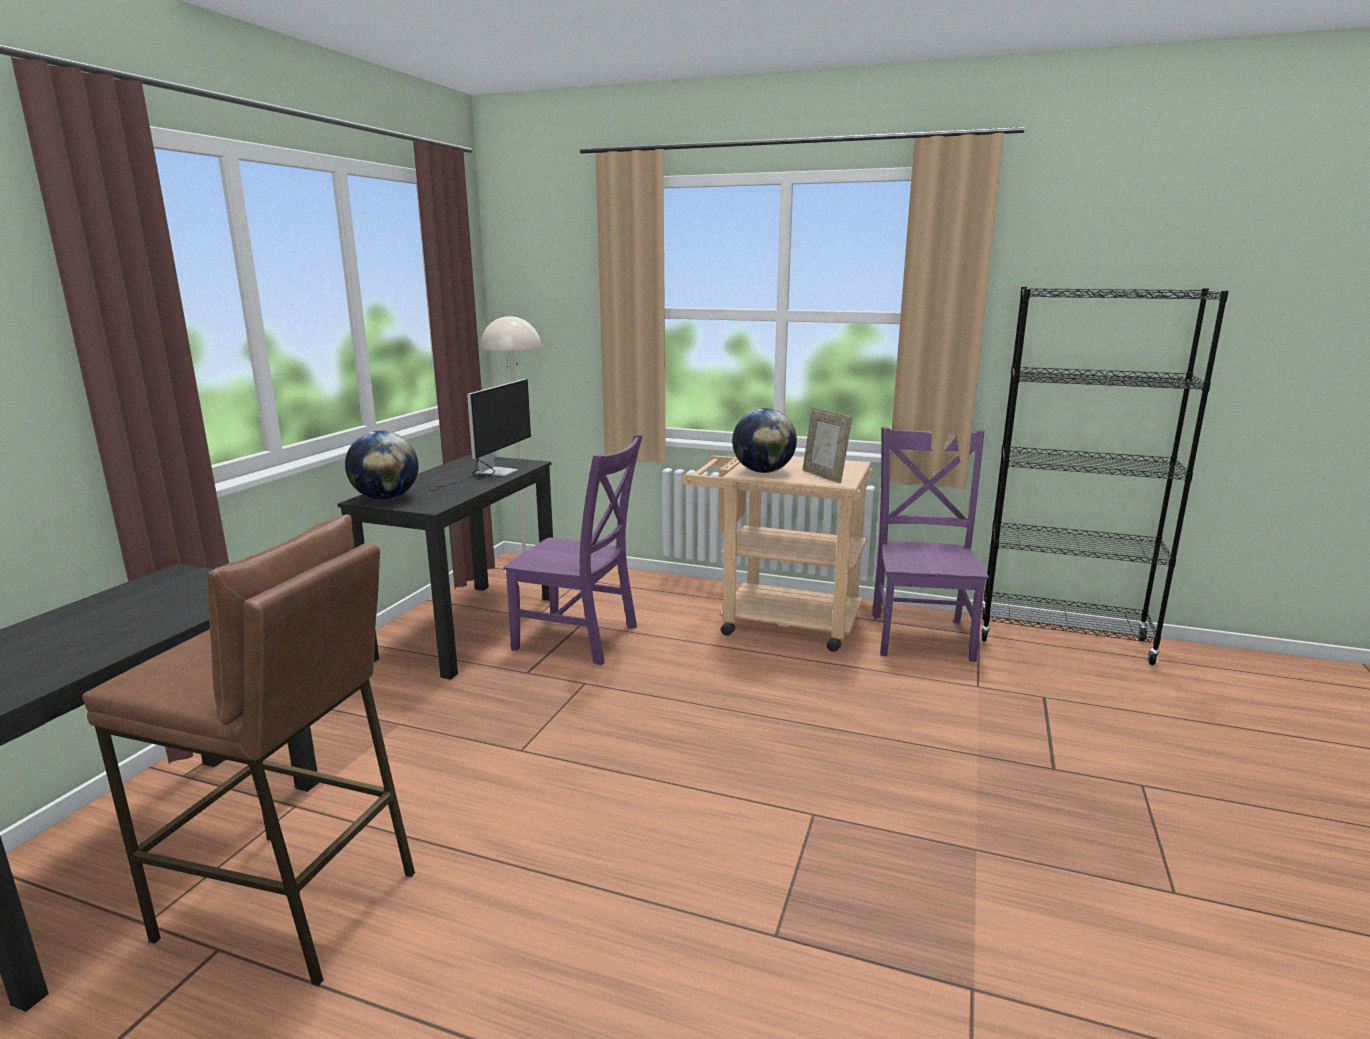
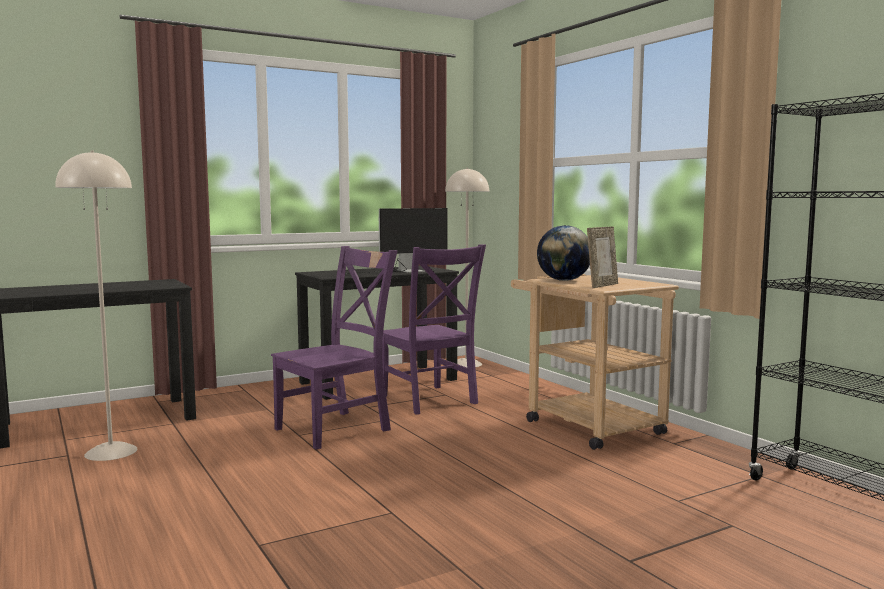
camera: 40 degrees right, 10 degrees down
brown stool [82,514,415,986] -> beige floor lamp [55,150,137,461]
globe [345,431,419,500] -> none
picture frame [803,407,852,483] -> picture frame turned 150 degrees counterclockwise [587,227,618,288]
purple chair [872,427,989,662] -> purple chair moved to [271,246,398,450]

